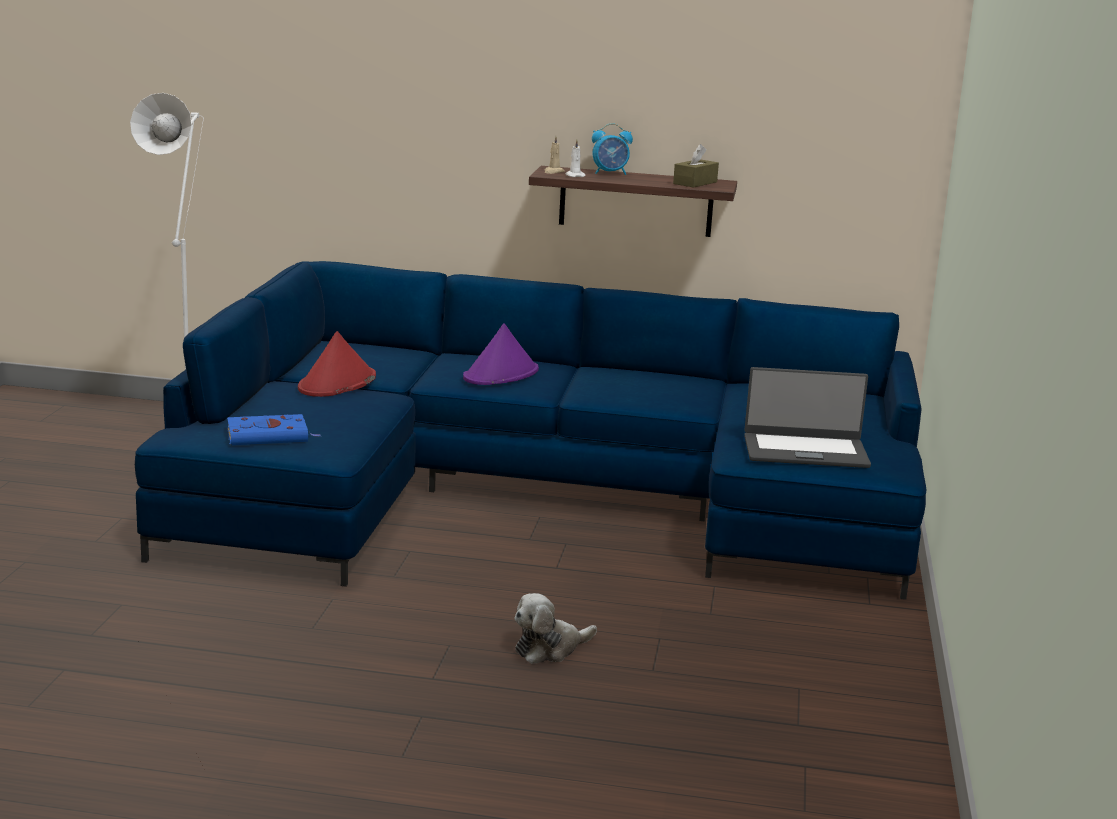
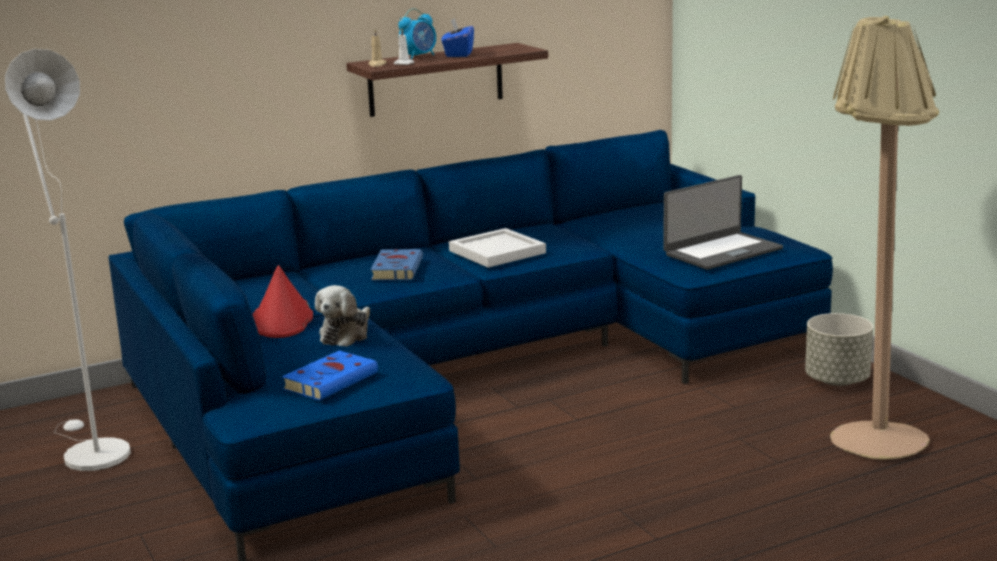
camera: 35 degrees left, 0 degrees up
purple hat [463,324,539,385] -> blue book [370,249,423,281]
plush toy [514,593,597,664] -> plush toy moved to [315,285,370,347]
brown tissue box [673,144,719,188] -> none
none -> blue tissue box [442,18,474,57]
none -> white tray [449,228,546,267]
none -> grey planter [805,313,873,386]
none -> beige floor lamp [830,15,939,460]

